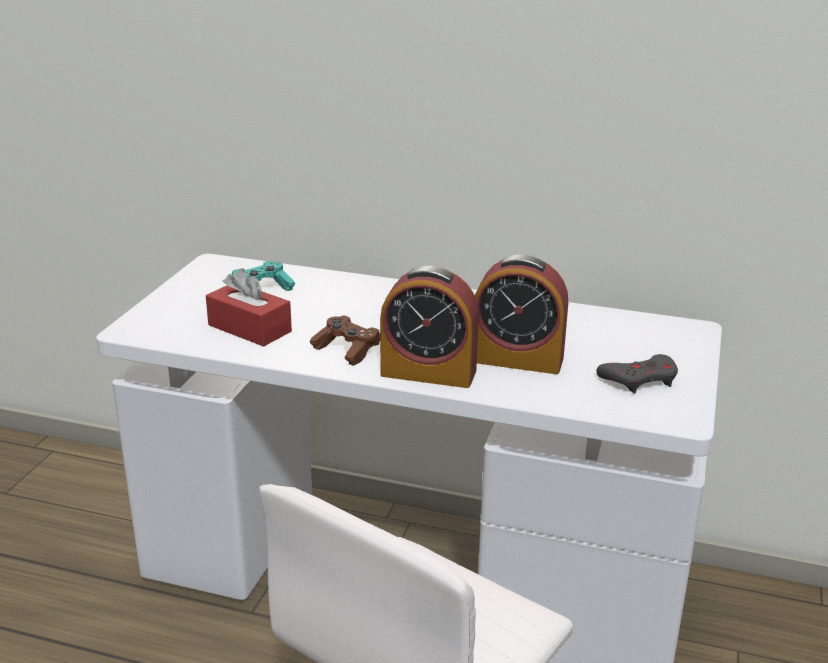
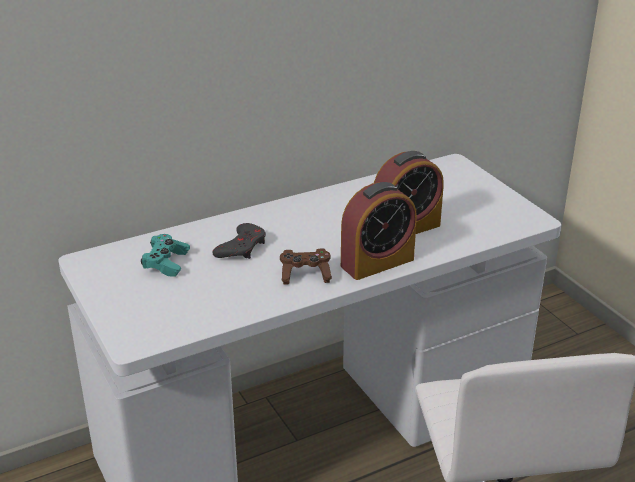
camera: 45 degrees left, 5 degrees up
red tissue box [206,268,292,347] -> none
grey game controller [596,354,678,393] -> grey game controller moved to [212,223,266,259]

